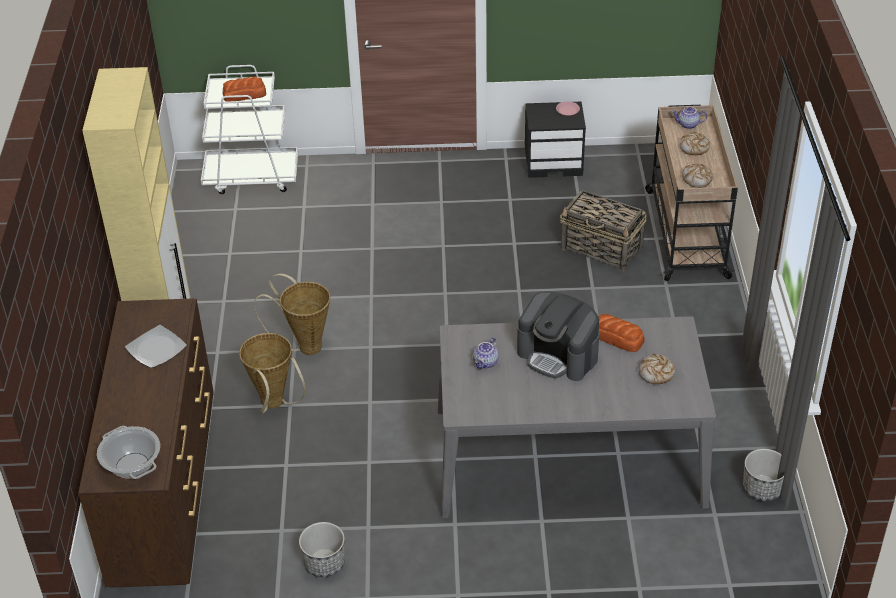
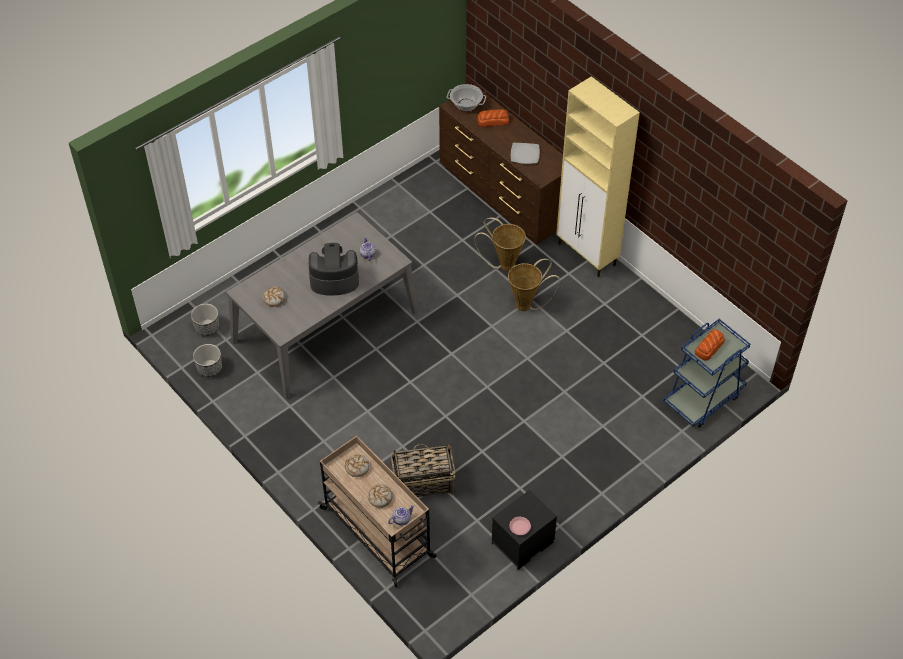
camera: 140 degrees right, 10 degrees up
white cart [201,65,298,194] -> blue cart [664,319,750,428]
planter [299,522,345,577] -> planter moved to [191,304,219,336]
bread [599,314,645,352] -> bread moved to [478,109,509,127]

